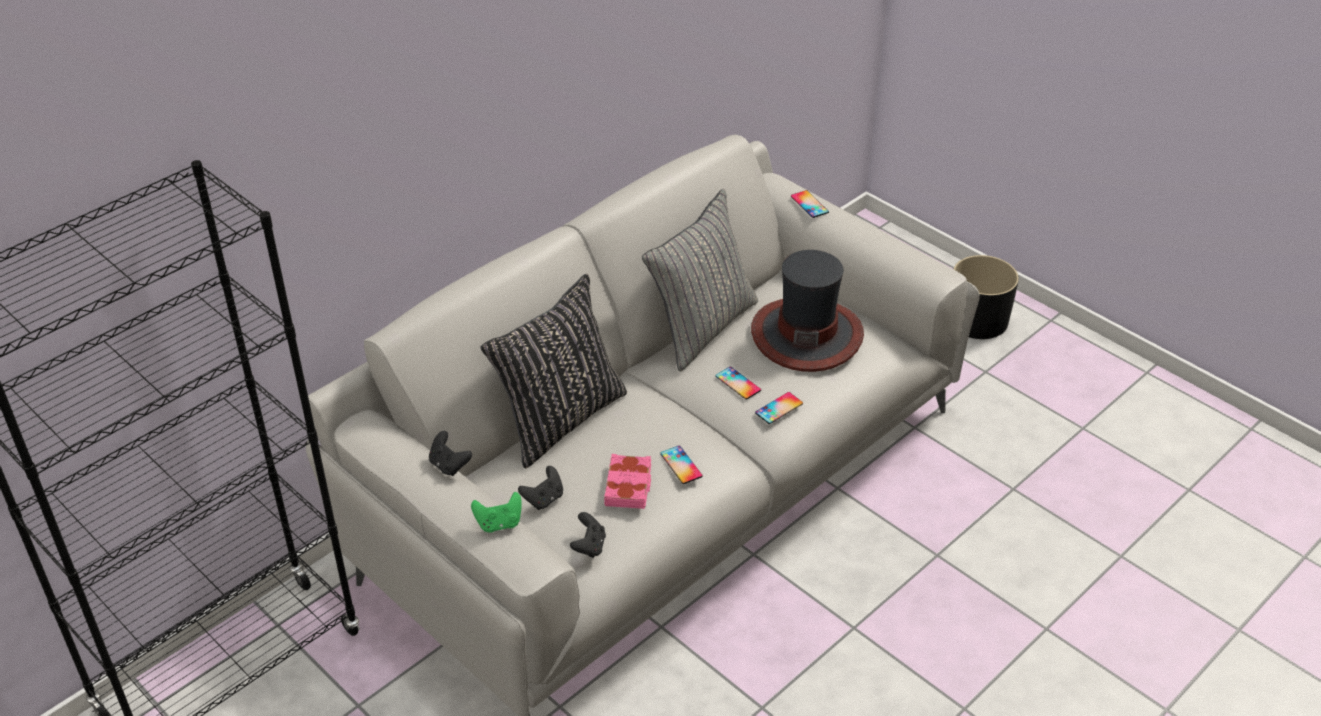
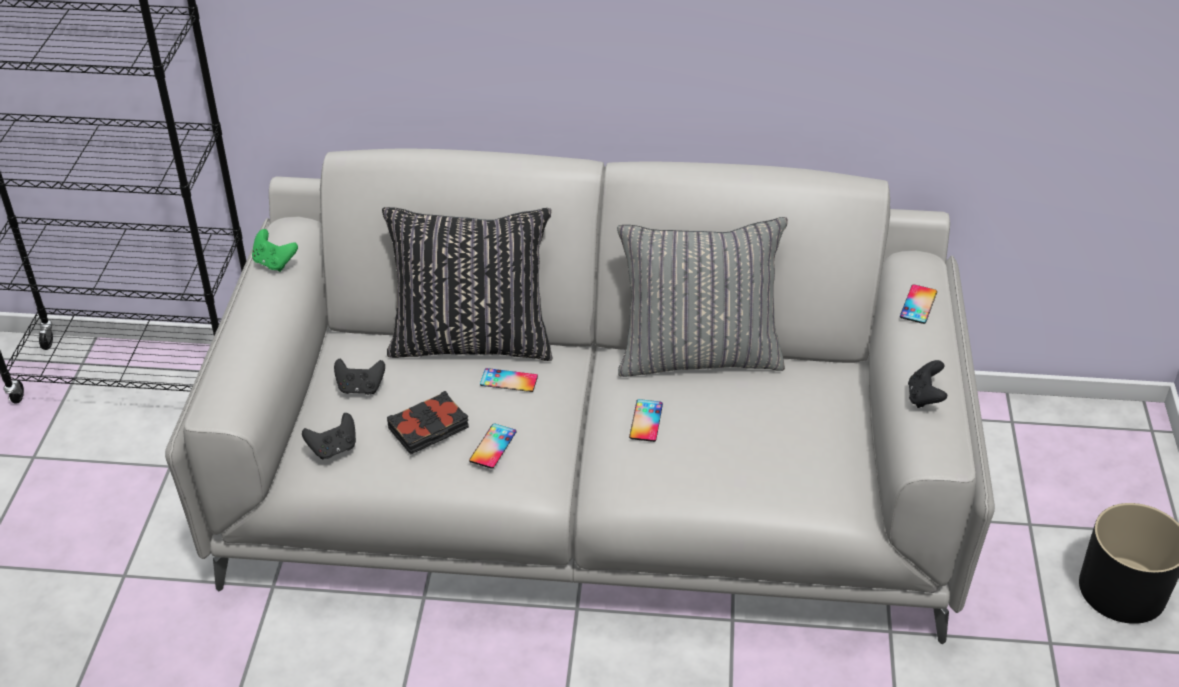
camera: 50 degrees right, 0 degrees up
black game controller [429,431,472,476] -> black game controller moved to [908,360,948,408]
green game controller [471,492,522,532] -> green game controller moved to [252,229,298,272]
pink book [604,454,651,509] -> black book [387,391,469,455]
hat [751,250,864,372] -> none
phone [755,392,803,424] -> phone moved to [480,368,538,392]

